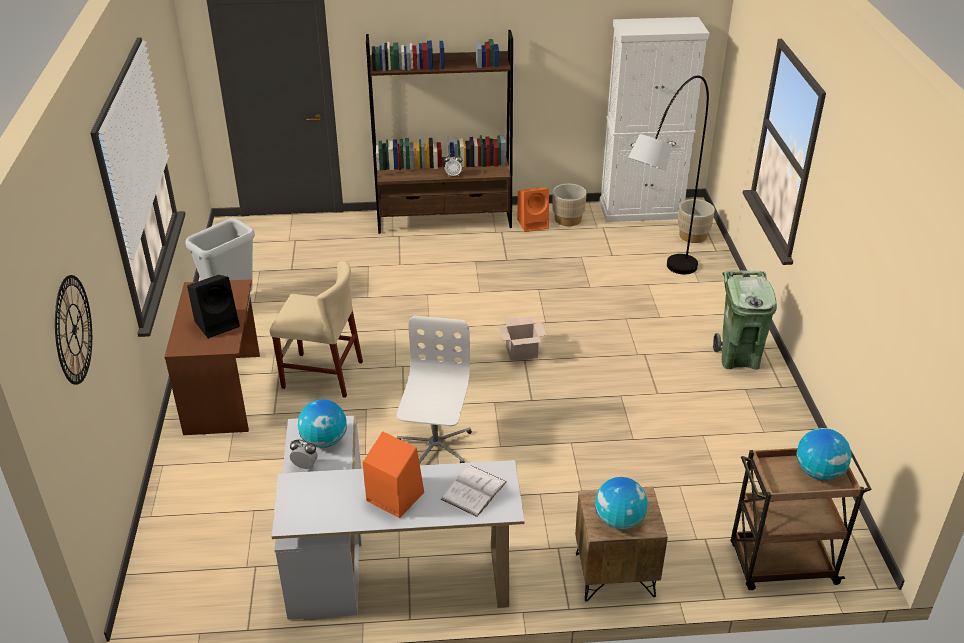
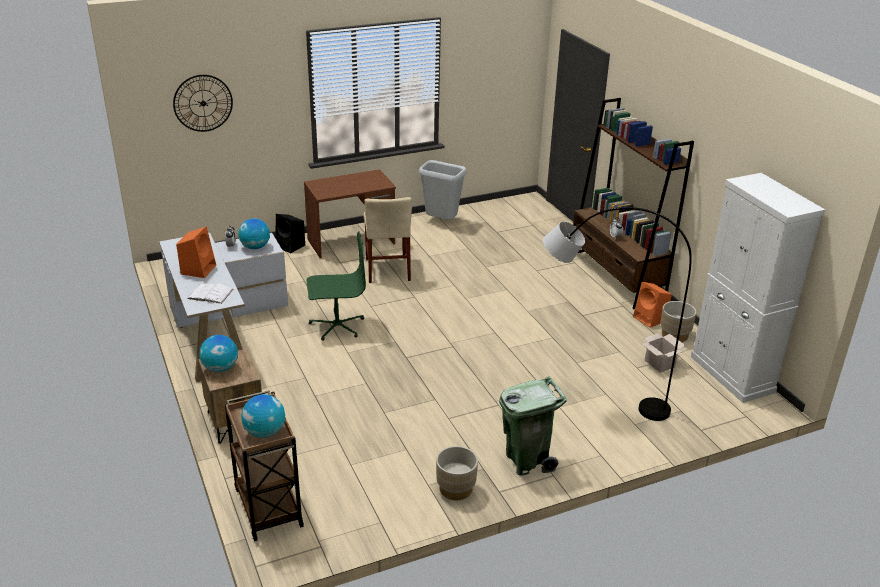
camera: 70 degrees right, 5 degrees down
black speaker [187,275,240,338] -> black speaker moved to [275,214,305,253]
white office chair [397,316,472,464] -> green office chair [306,231,366,341]
cardboard box [499,316,546,361] -> cardboard box moved to [641,333,686,373]
beige planter [678,199,715,243] -> beige planter moved to [436,446,478,500]

